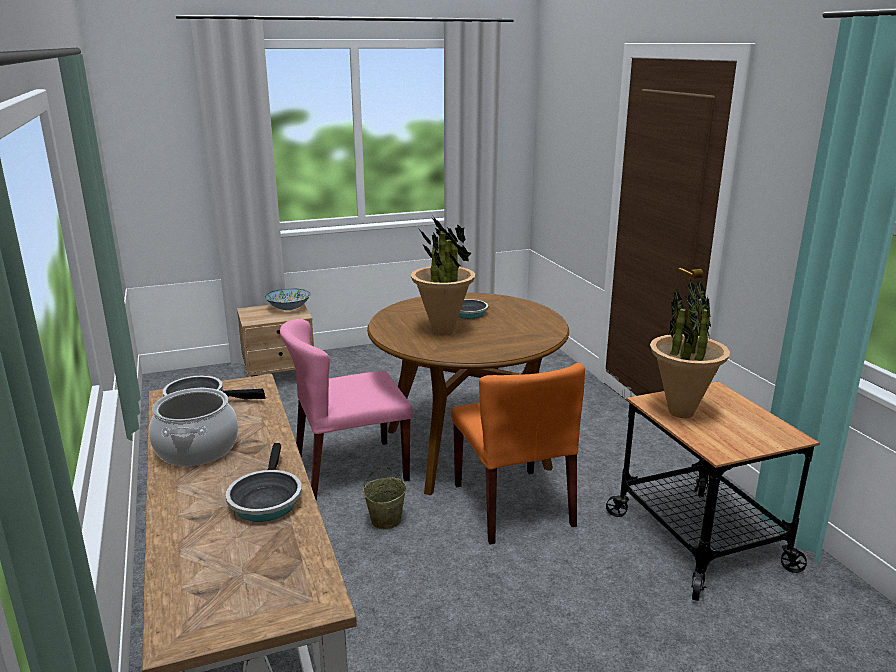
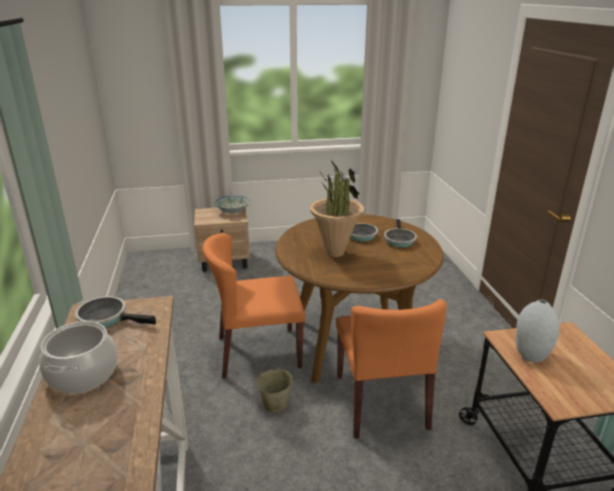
camera: 10 degrees right, 5 degrees up
frying pan [226,443,302,522] -> frying pan moved to [384,219,417,247]
pink chair [280,319,413,500] -> orange chair [202,233,305,378]
potted plant [650,277,730,418] -> grey vase [516,299,560,362]

